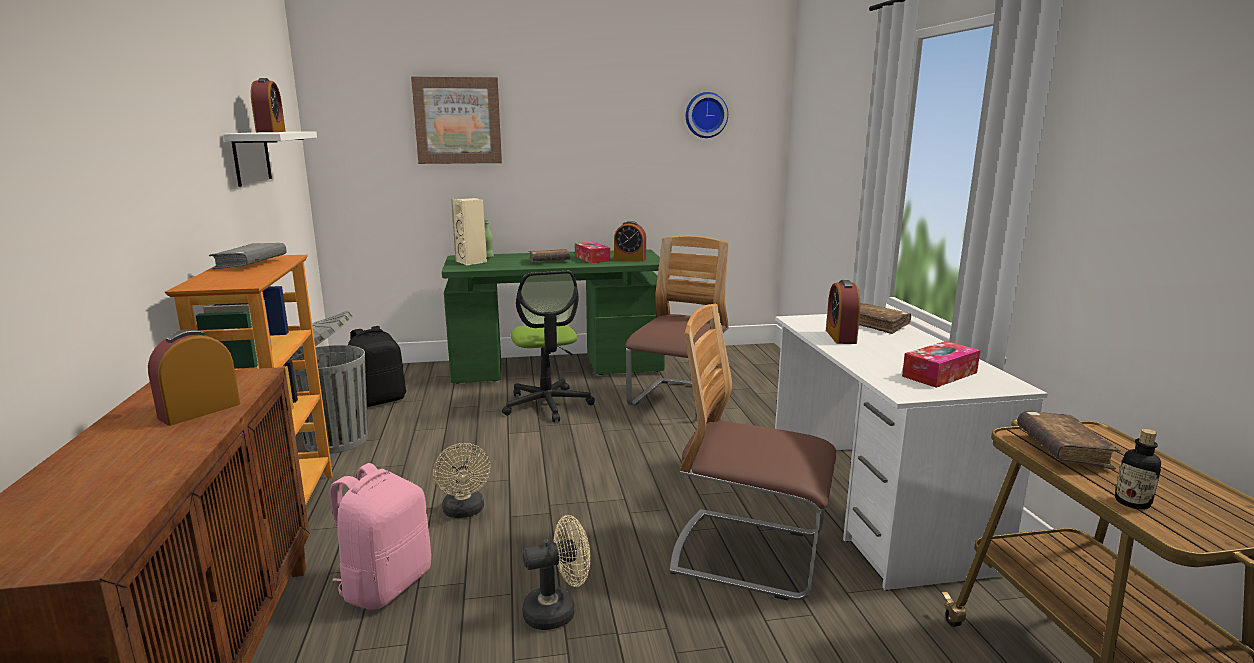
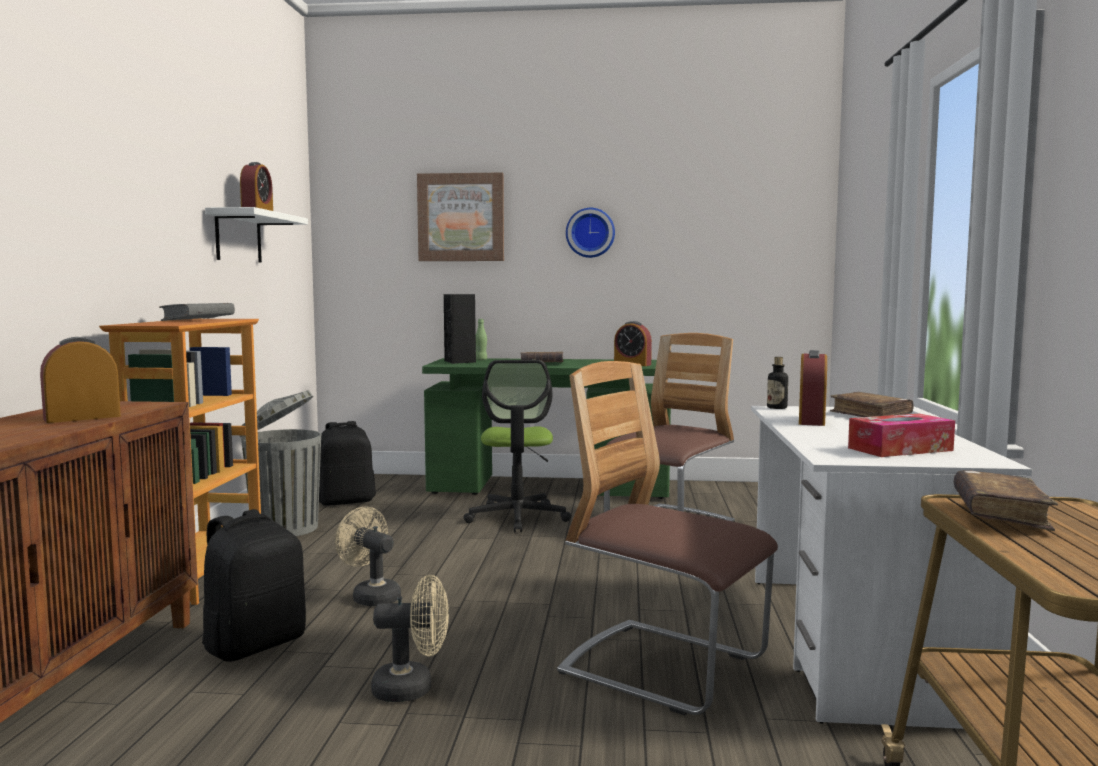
camera: 15 degrees right, 10 degrees down
pink backpack [329,463,431,610] -> black backpack [202,509,306,662]
beige fan [433,443,491,518] -> beige fan turned 135 degrees clockwise [335,507,401,606]
beige speaker [451,198,487,266] -> black speaker [444,294,476,364]
tissue box [575,242,610,263] -> none
wall clock [686,92,728,138] -> wall clock moved to [566,208,615,258]
bottle [1115,429,1161,510] -> bottle moved to [767,357,788,409]

